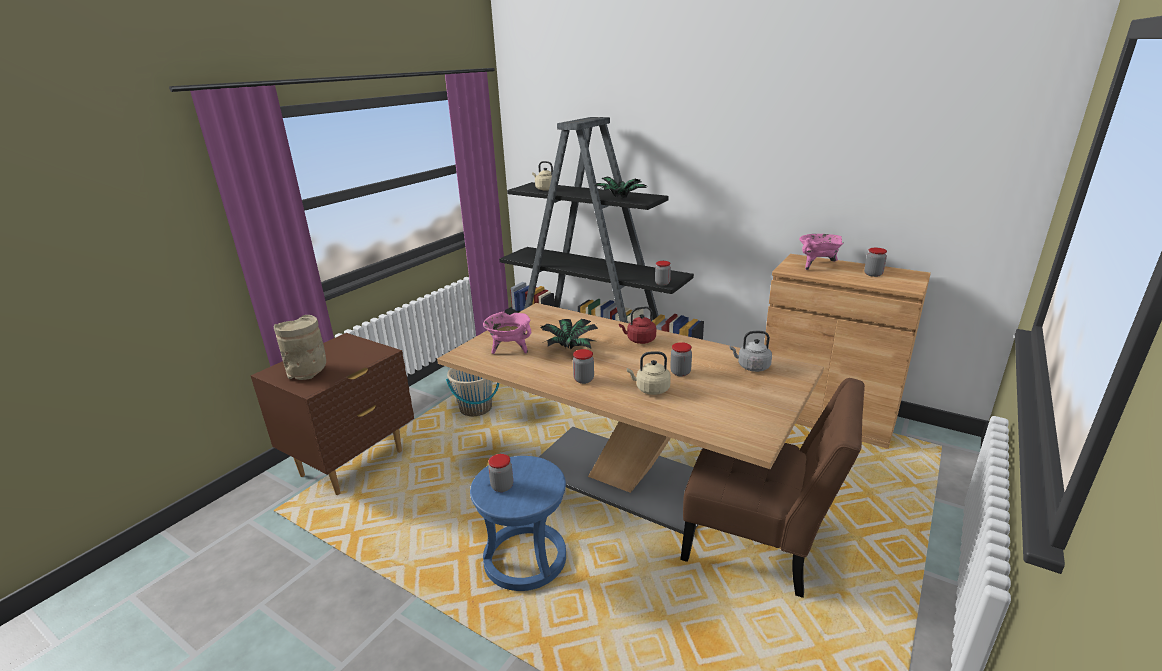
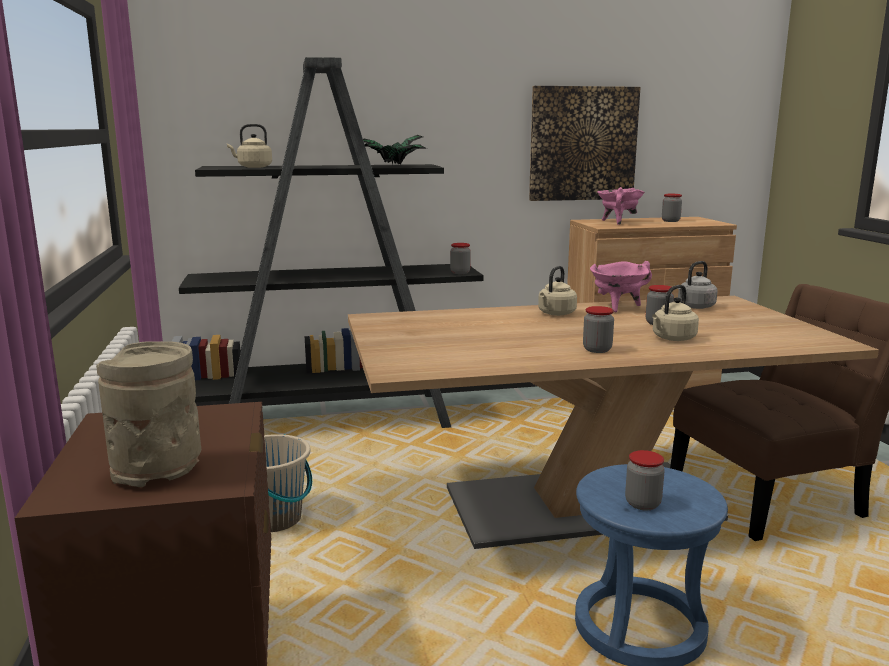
camera: 45 degrees left, 10 degrees down
pink cooking pot [483,312,532,354] -> pink cooking pot moved to [590,261,652,312]
potted plant [540,319,598,350] -> none
red kettle [619,306,656,344] -> beige kettle [538,266,577,316]
none -> picture [529,86,640,201]

